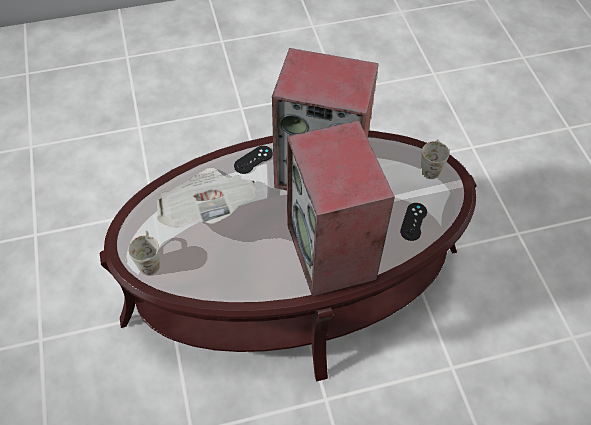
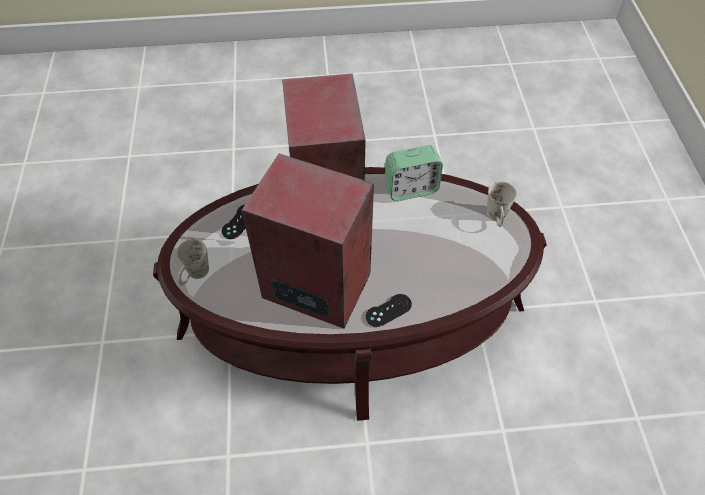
camera: 170 degrees left, 0 degrees up
newspaper [156,168,256,228] -> none
none -> alarm clock [385,145,443,201]

